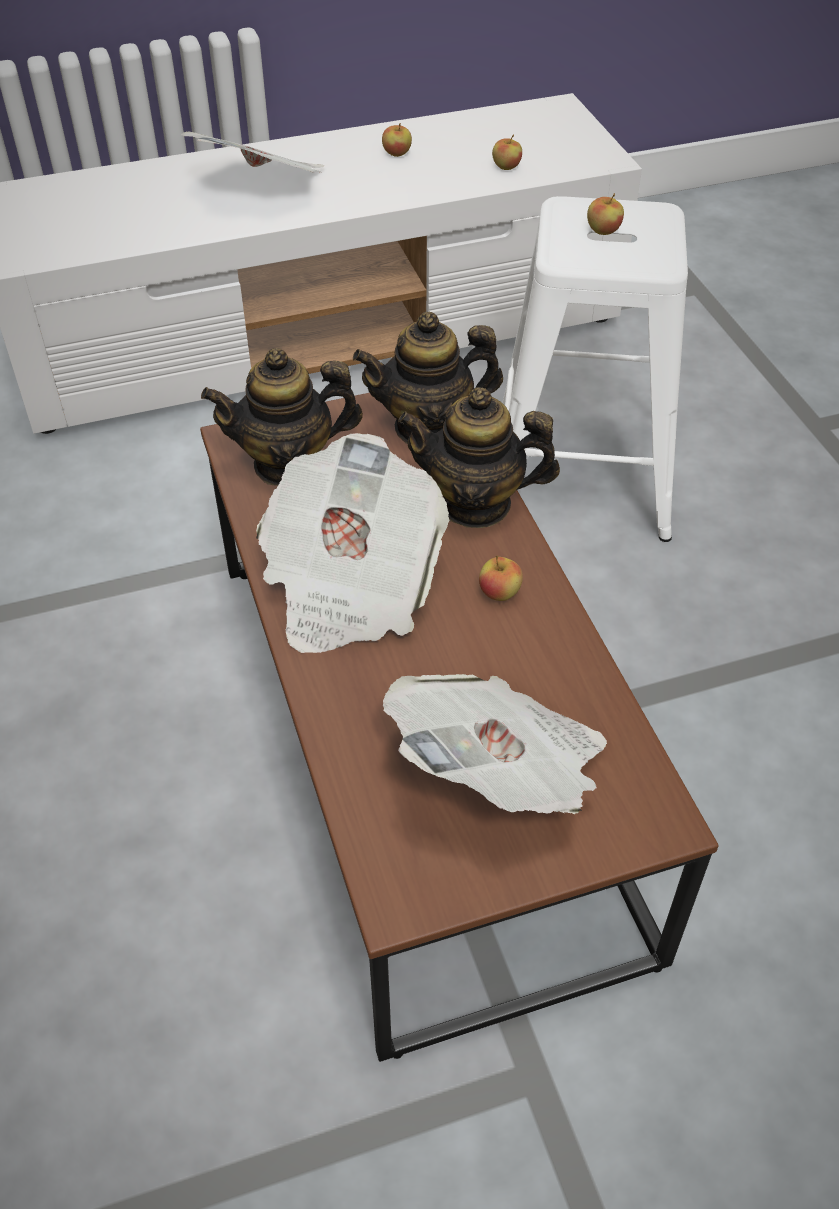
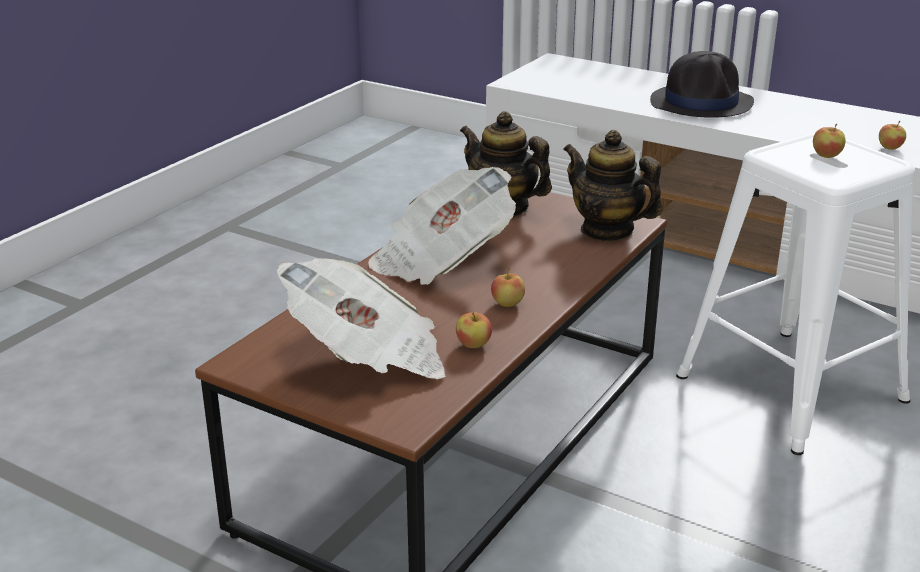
camera: 50 degrees right, 20 degrees down
newspaper [181,132,325,173] -> black hat [650,51,754,118]
apple [382,123,412,157] -> apple moved to [456,312,492,348]
teapot [398,387,560,528] -> none

